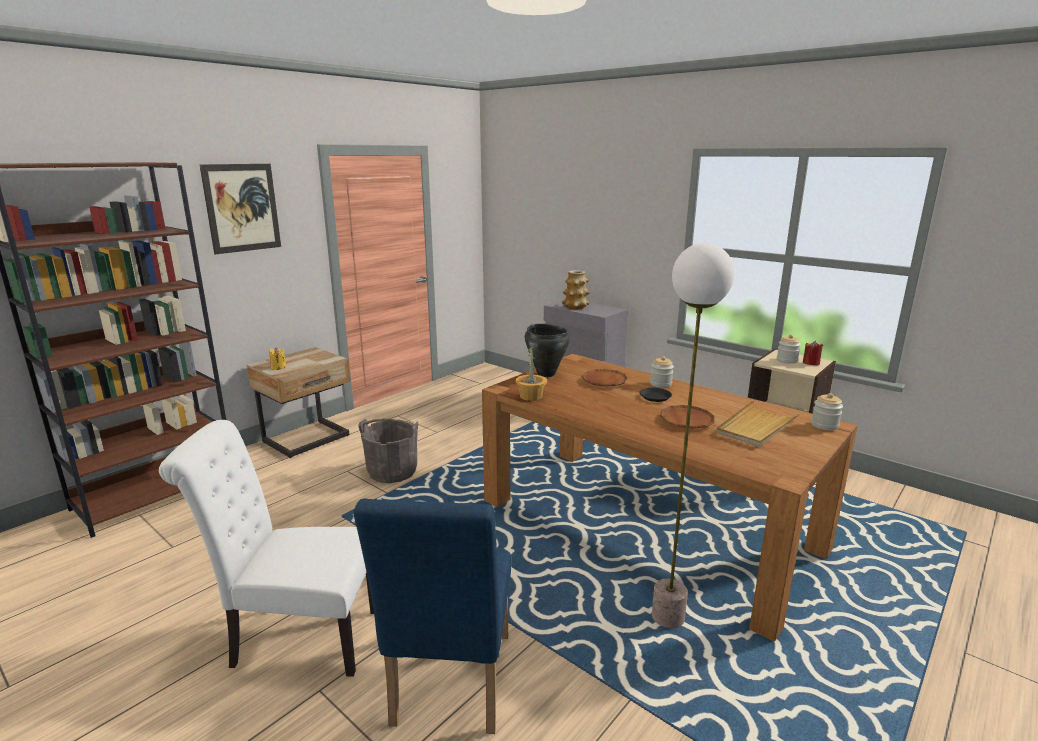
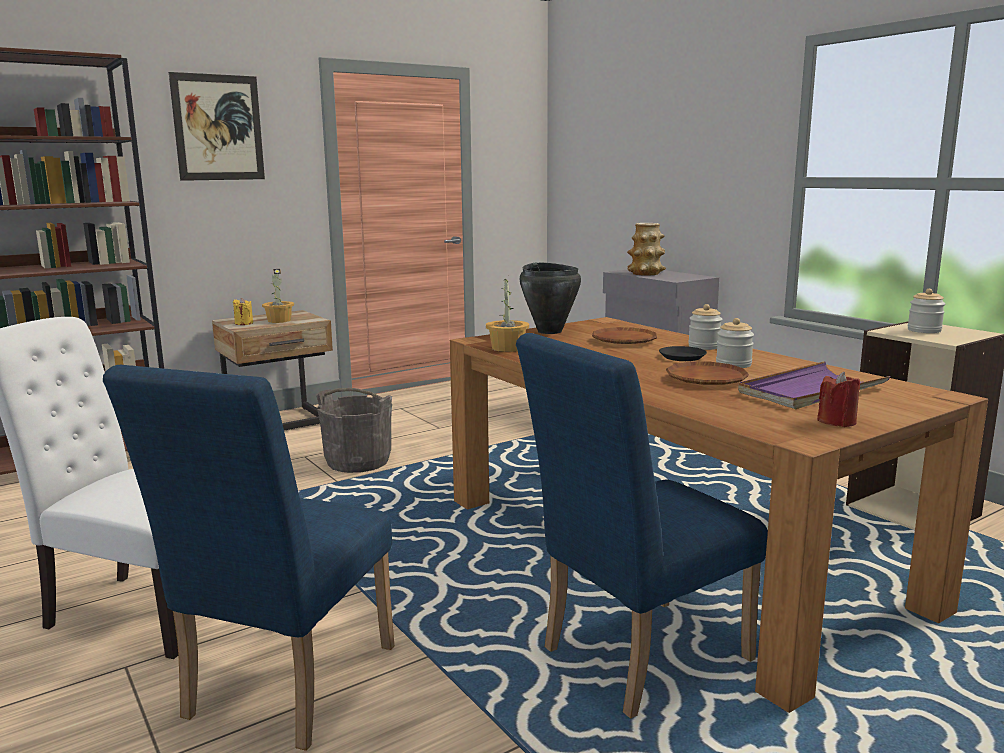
camera: 15 degrees right, 5 degrees down
floor lamp [652,243,734,628] -> blue chair [516,333,768,719]
beige tray [716,400,800,447] -> purple tray [738,361,891,409]
red candle [803,341,823,366] -> red candle moved to [817,372,860,427]
jar [811,393,843,430] -> jar moved to [716,318,754,368]
none -> potted plant [262,269,294,323]

